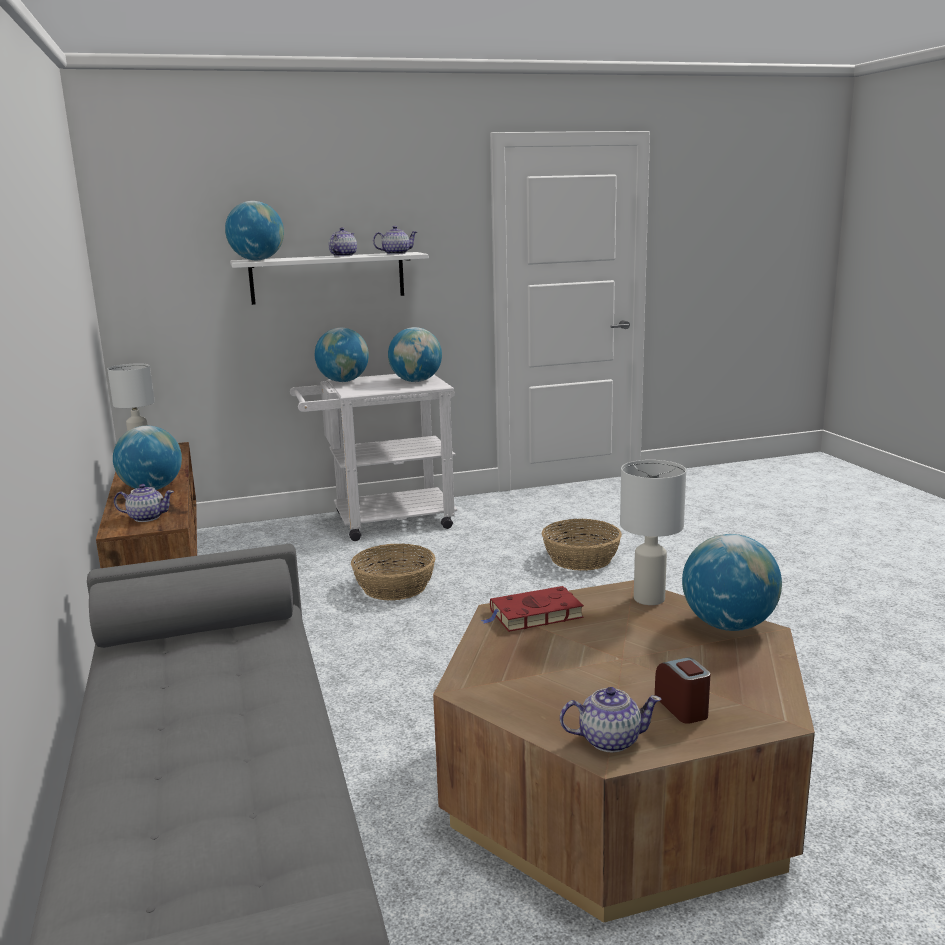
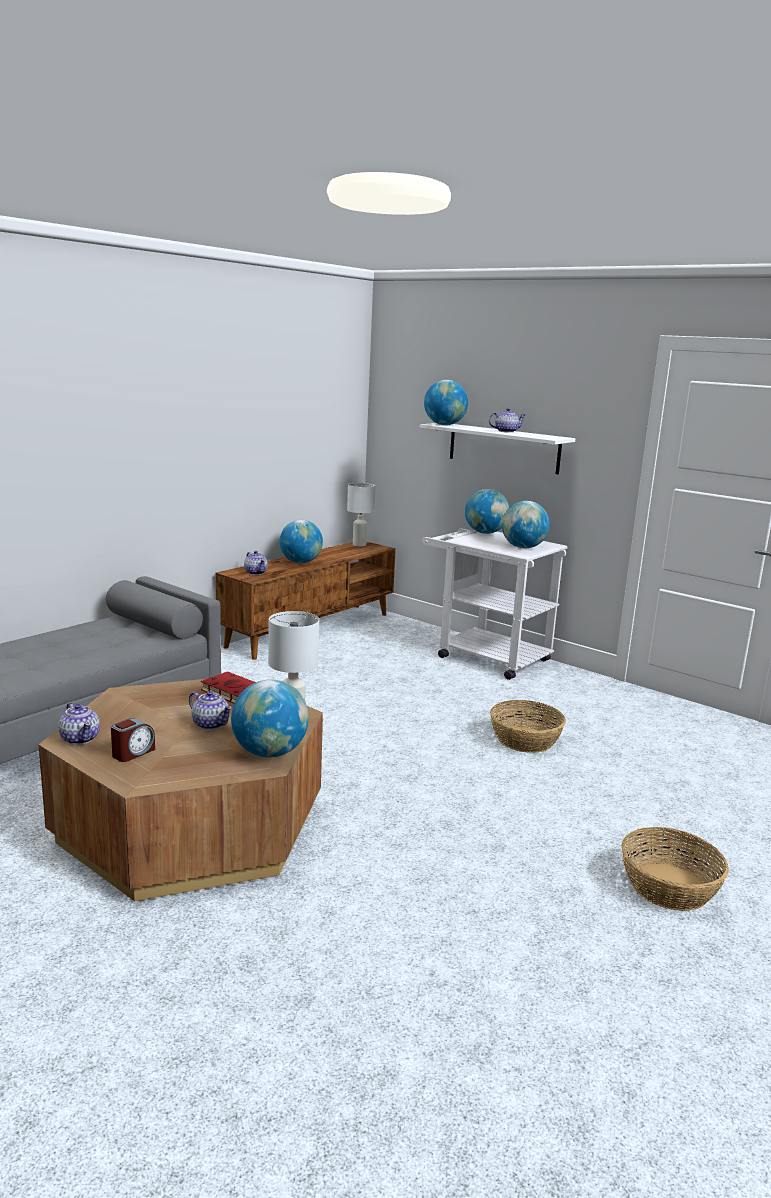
camera: 55 degrees right, 0 degrees up
basket [351,544,436,601] -> basket moved to [621,827,729,911]
teapot [373,226,417,255] -> teapot moved to [189,691,232,730]

